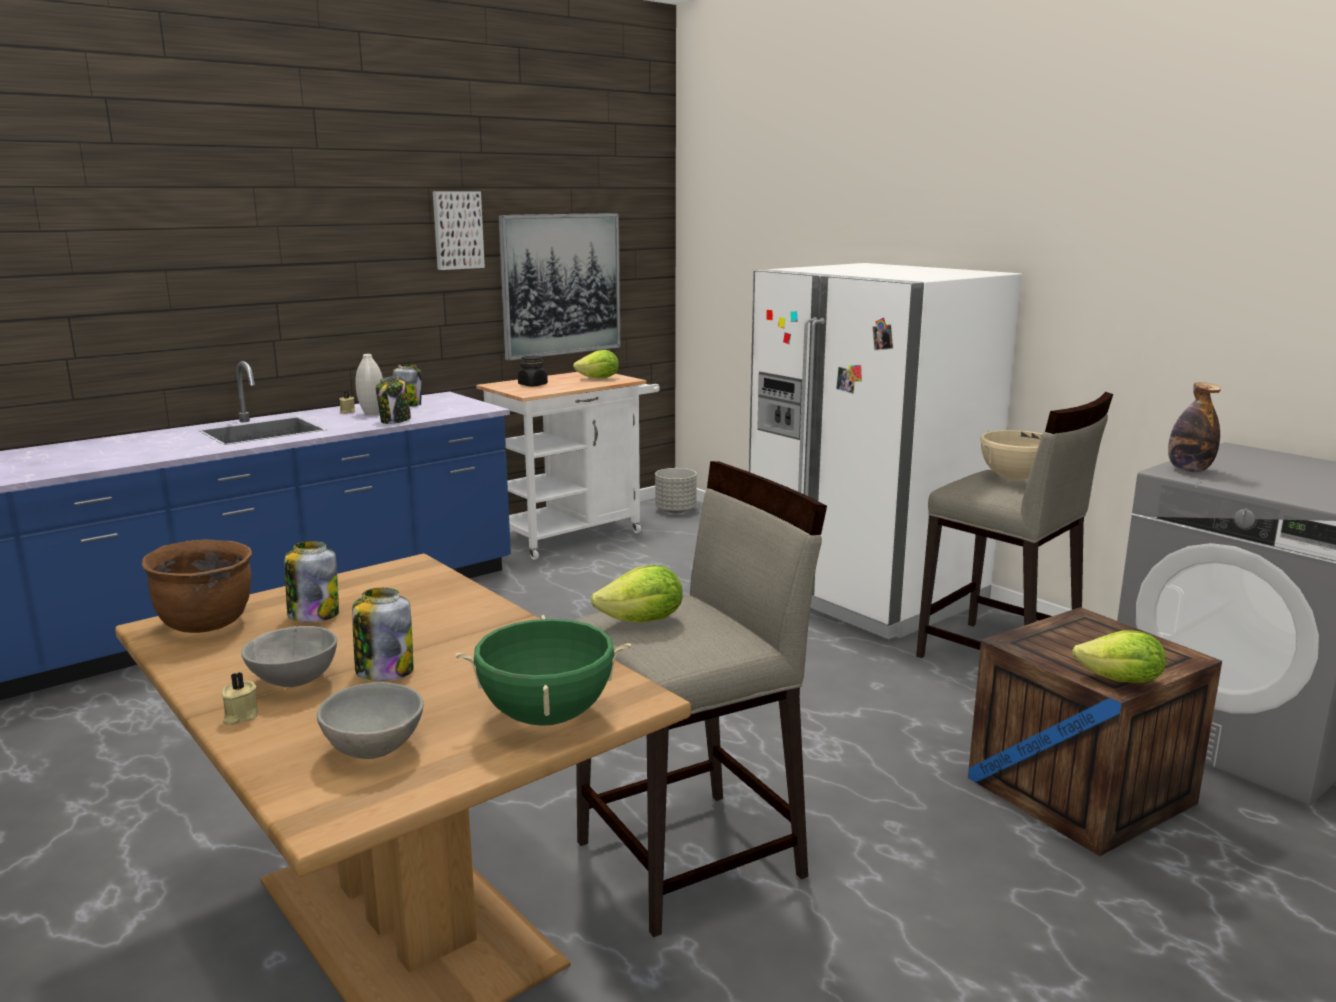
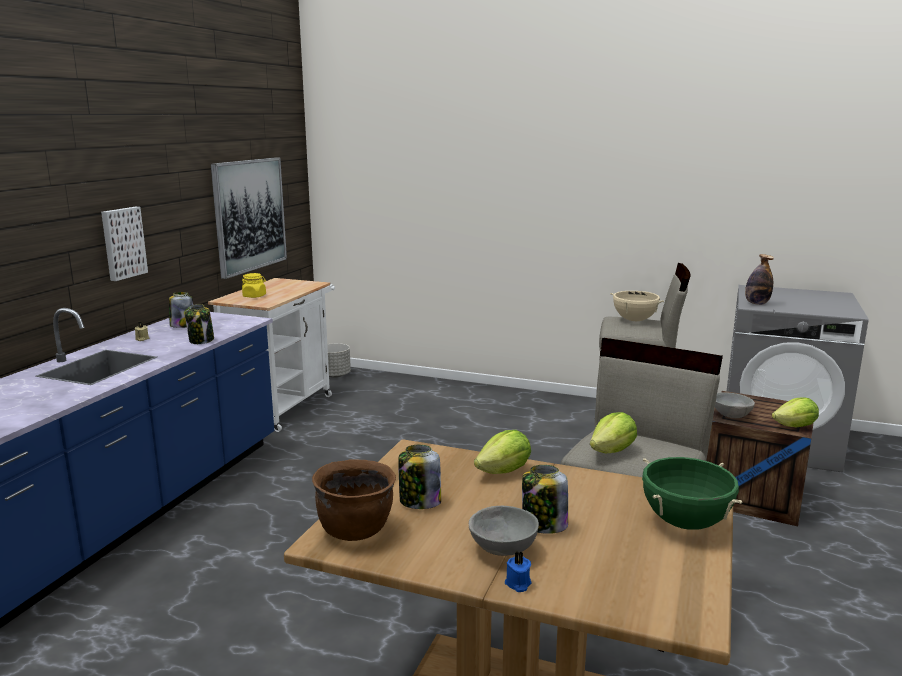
camera: 30 degrees left, 0 degrees up
beige candle [222,672,258,725] -> blue candle [505,551,532,592]
grey bowl [317,682,424,759] -> grey bowl moved to [715,392,755,418]
white vase [355,354,383,415] -> none
picture [433,192,485,270] -> picture moved to [101,207,148,281]
black jar [518,356,548,386] -> yellow jar [242,273,266,298]
lettuce [573,350,619,379] -> lettuce moved to [474,430,531,474]
white fridge [749,263,1022,639] -> none

